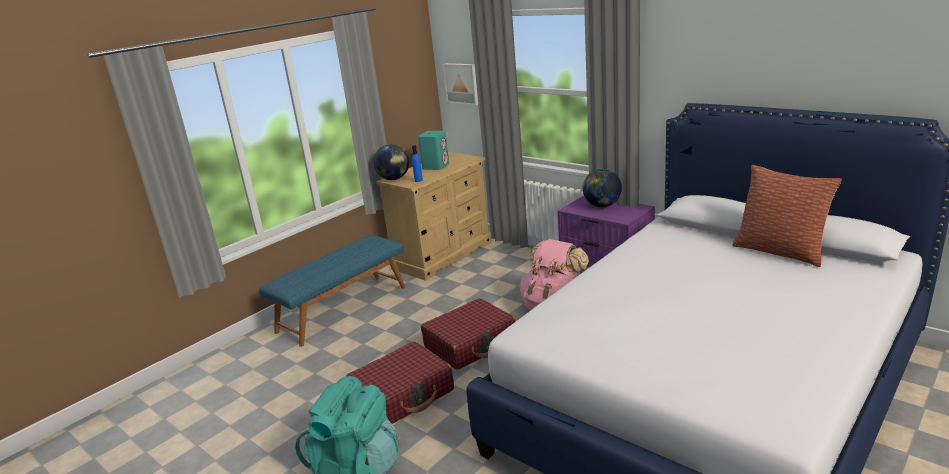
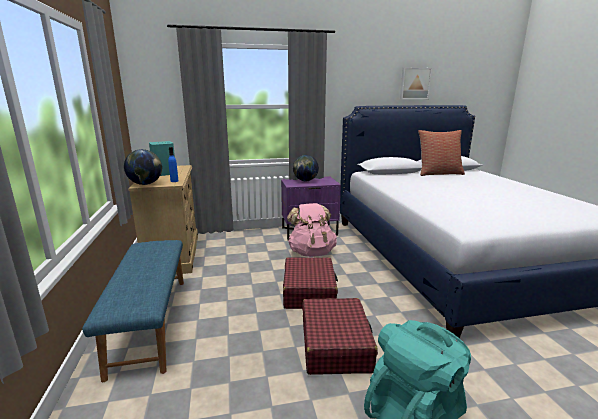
camera: 55 degrees left, 5 degrees down
picture [443,63,478,105] -> picture moved to [400,68,432,99]

